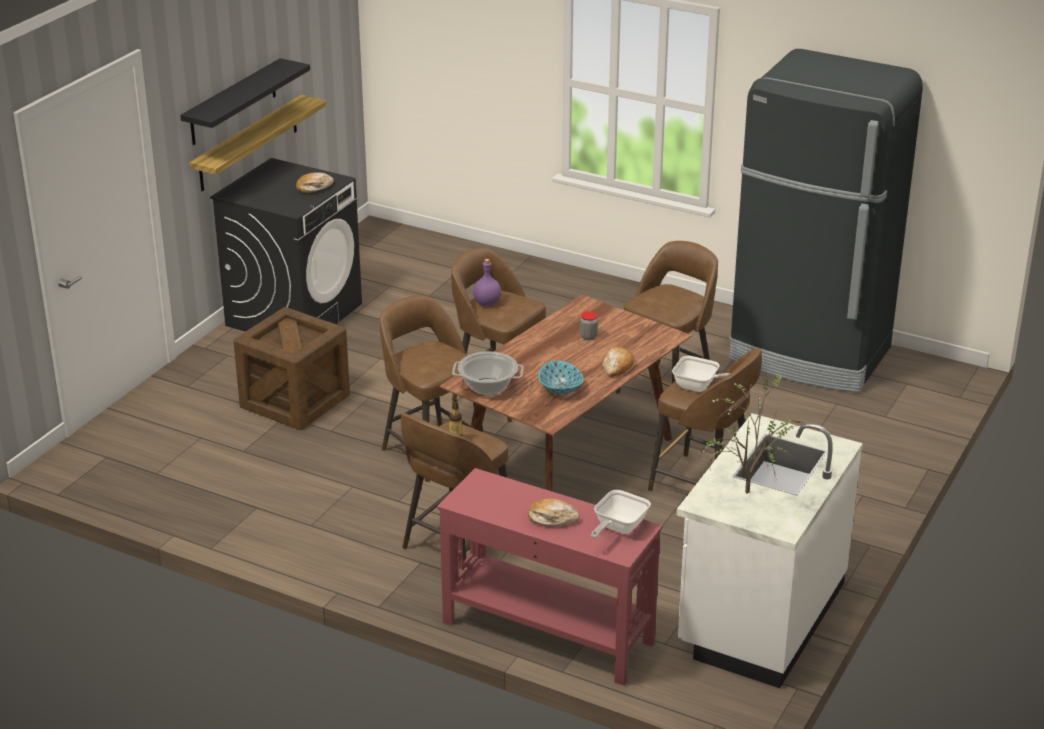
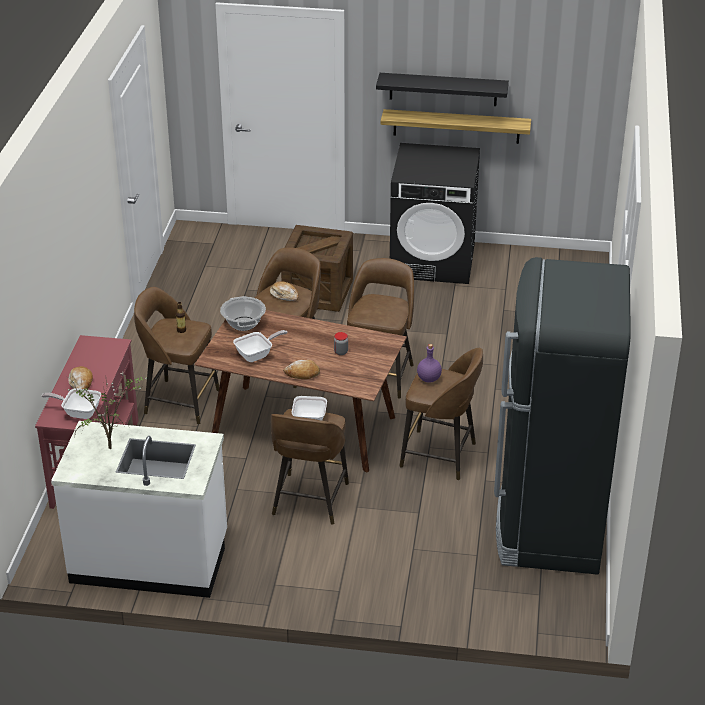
camera: 70 degrees right, 5 degrees up
bread [296,172,334,193] -> bread moved to [270,281,299,301]
purple bottle [473,259,501,306] -> purple bottle moved to [417,344,442,383]
bowl [539,361,584,395] -> frying pan [233,330,287,362]

